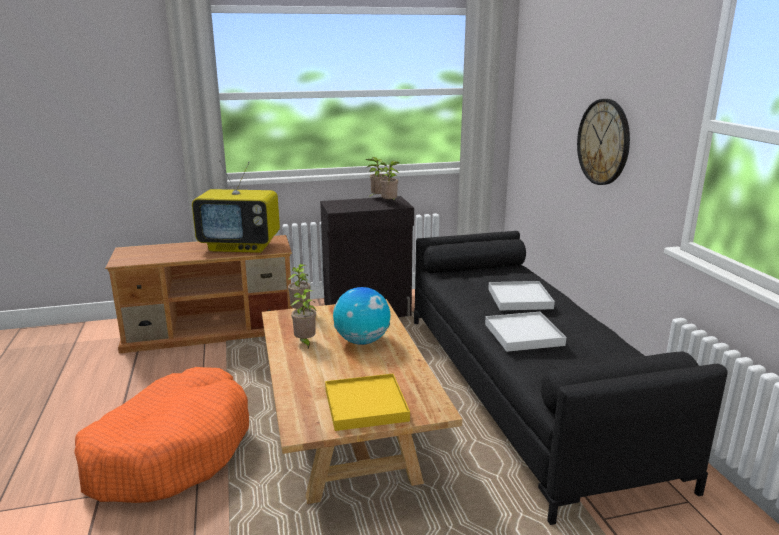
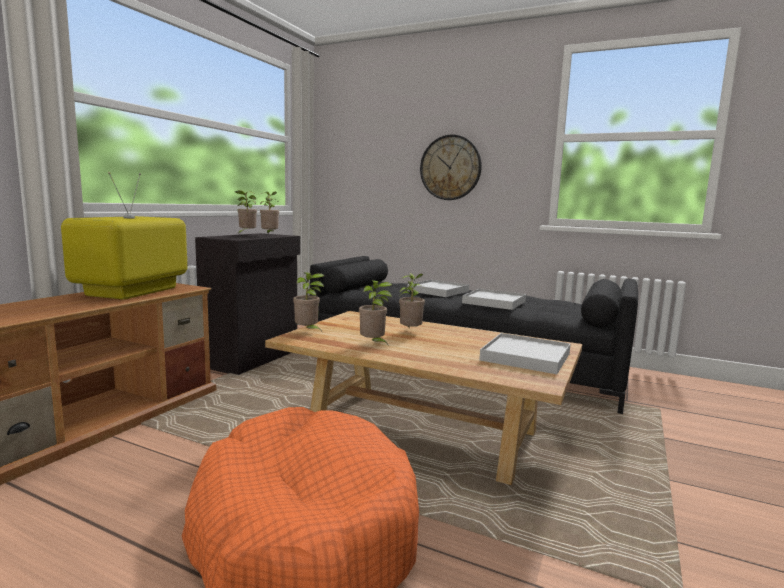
camera: 50 degrees left, 10 degrees down
television [192,160,280,253] -> television turned 150 degrees clockwise [61,172,188,300]
yellow tray [325,374,410,431] -> white tray [480,333,571,374]
globe [333,287,391,345] -> potted plant [399,273,425,329]

